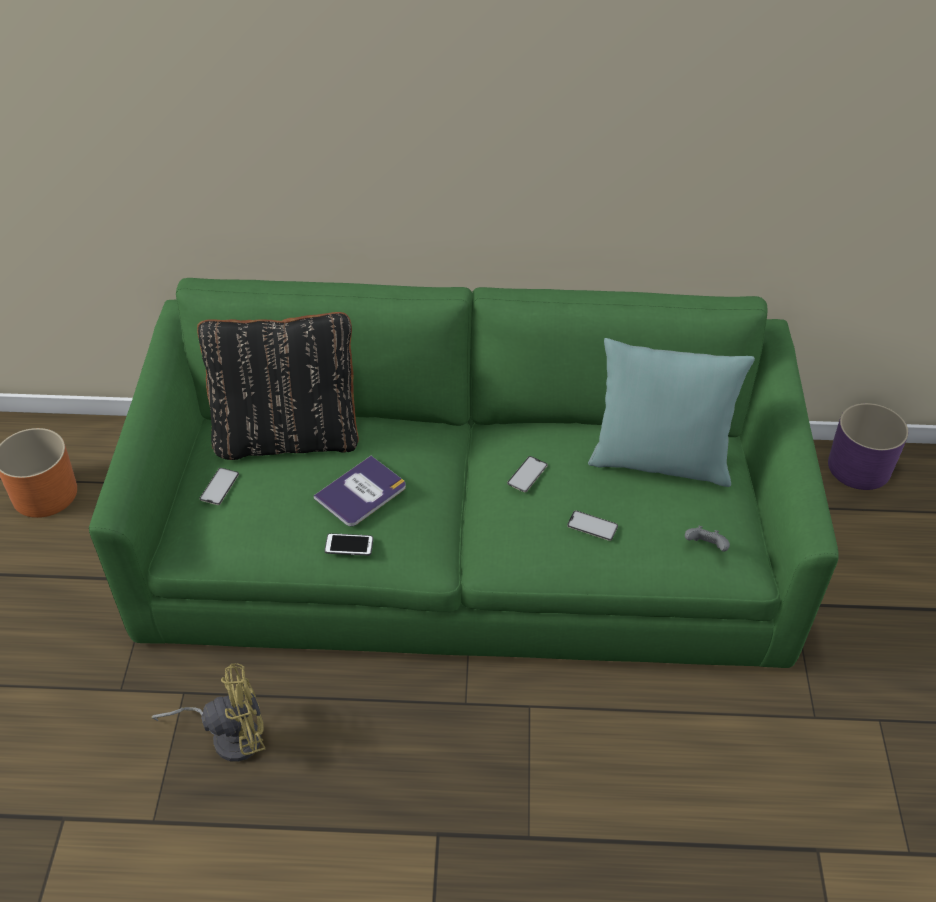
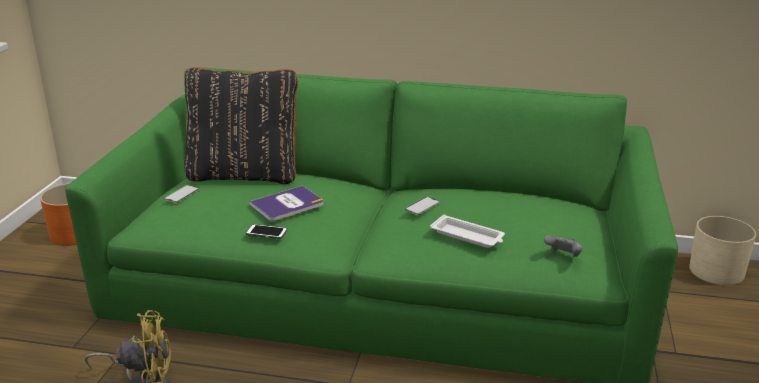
camera: 10 degrees right, 20 degrees down
phone [567,510,618,541] -> white tray [430,214,505,248]
turquoise pillow [588,338,755,487] -> none
purple planter [828,403,908,490] -> beige planter [689,216,756,285]

